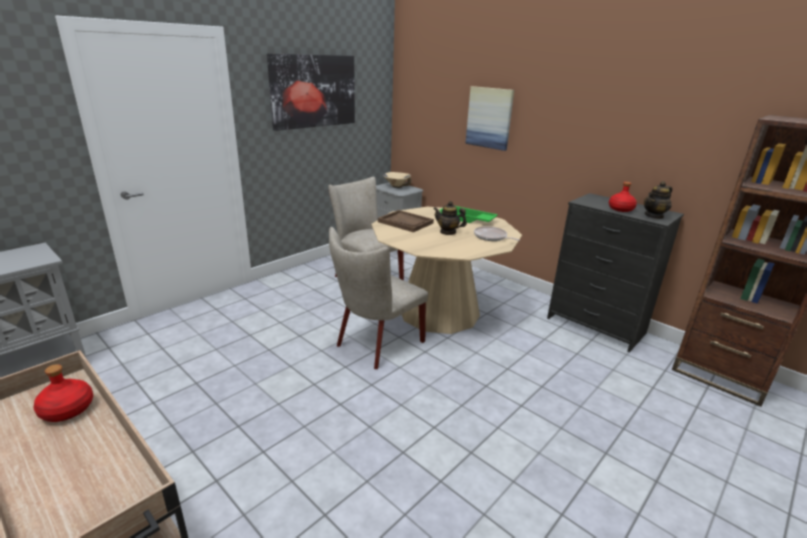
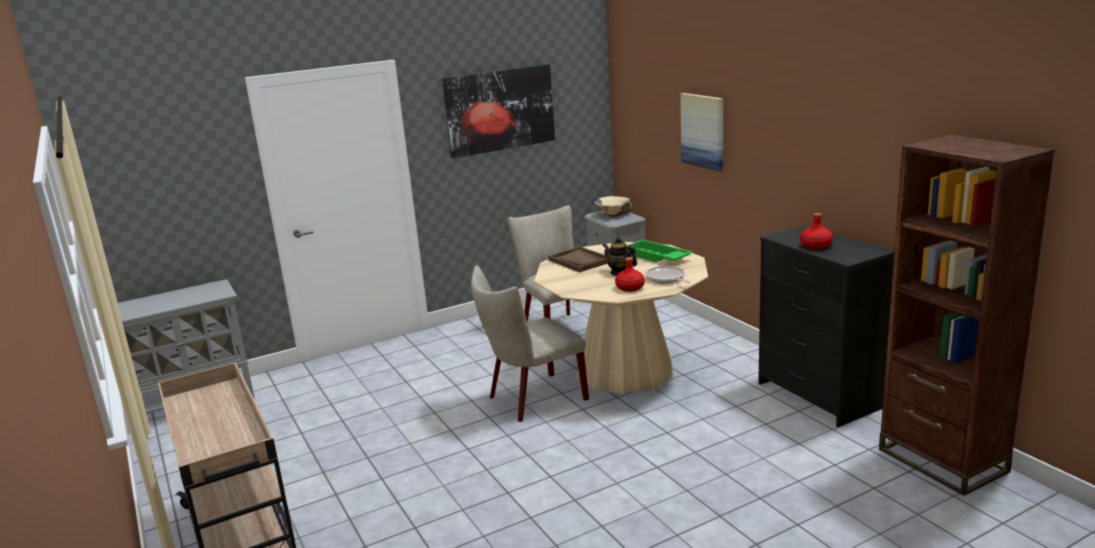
camera: 20 degrees right, 5 degrees down
red bottle [34,364,93,422] -> red bottle moved to [615,257,645,292]
teapot [644,181,672,219] -> none

